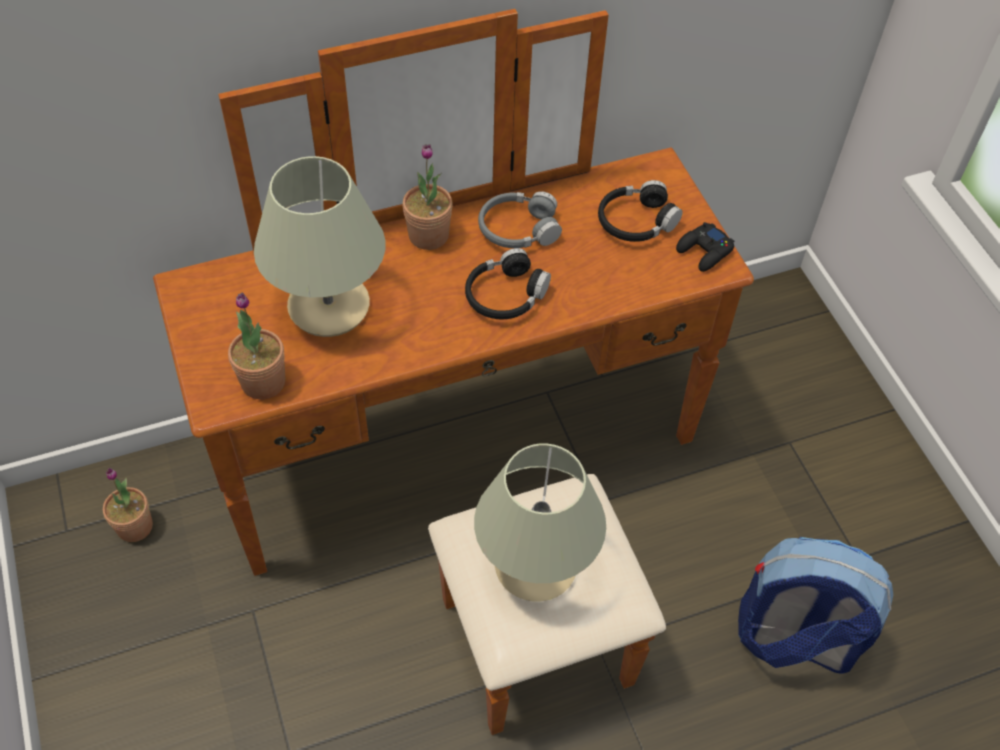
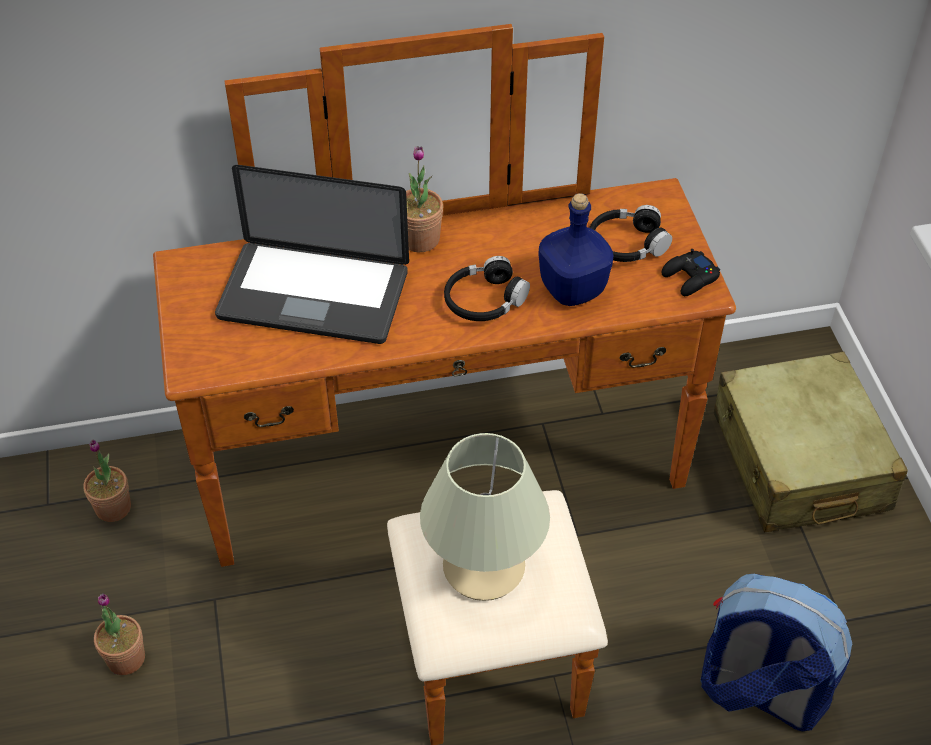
camera: 10 degrees right, 5 degrees down
potted plant [228,293,285,399] -> potted plant moved to [94,593,145,675]
beige table lamp [254,156,386,337] -> laptop [215,165,409,344]
grey headphones [478,191,562,248] -> none
none -> blue bottle [538,193,613,306]
none -> beige suitcase [714,352,908,532]

